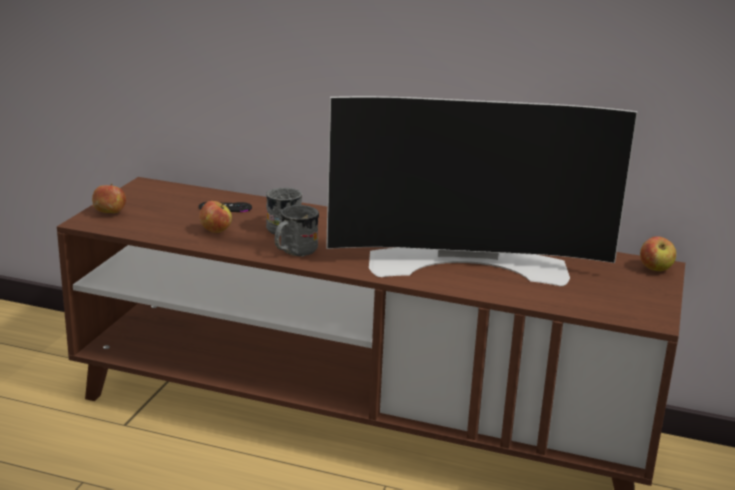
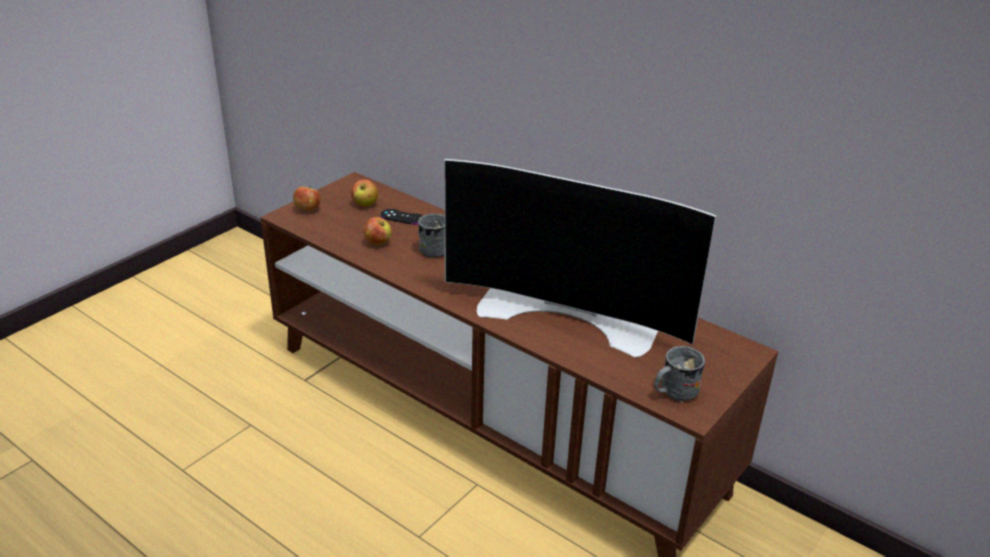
camera: 20 degrees right, 10 degrees up
grey mug [275,205,319,257] -> grey mug moved to [654,346,705,402]
apple [640,236,676,271] -> apple moved to [351,179,378,206]

